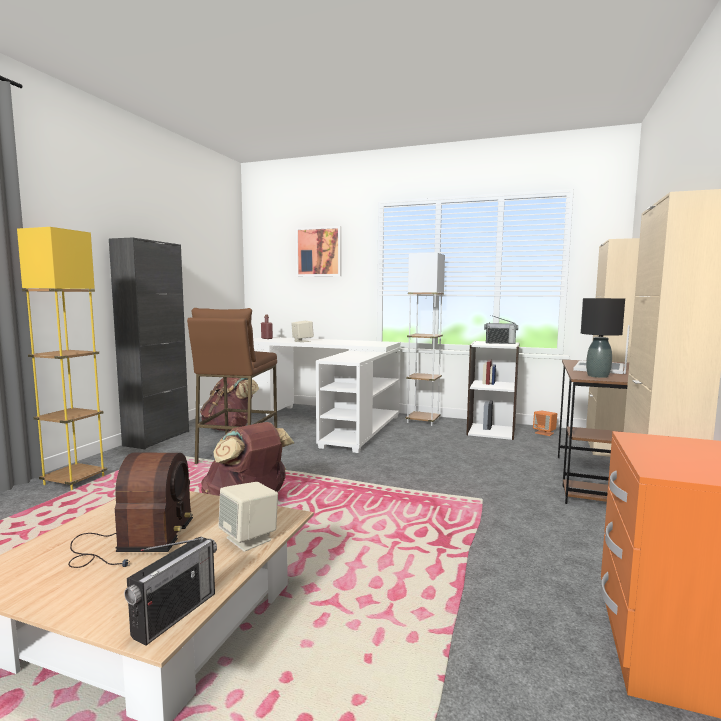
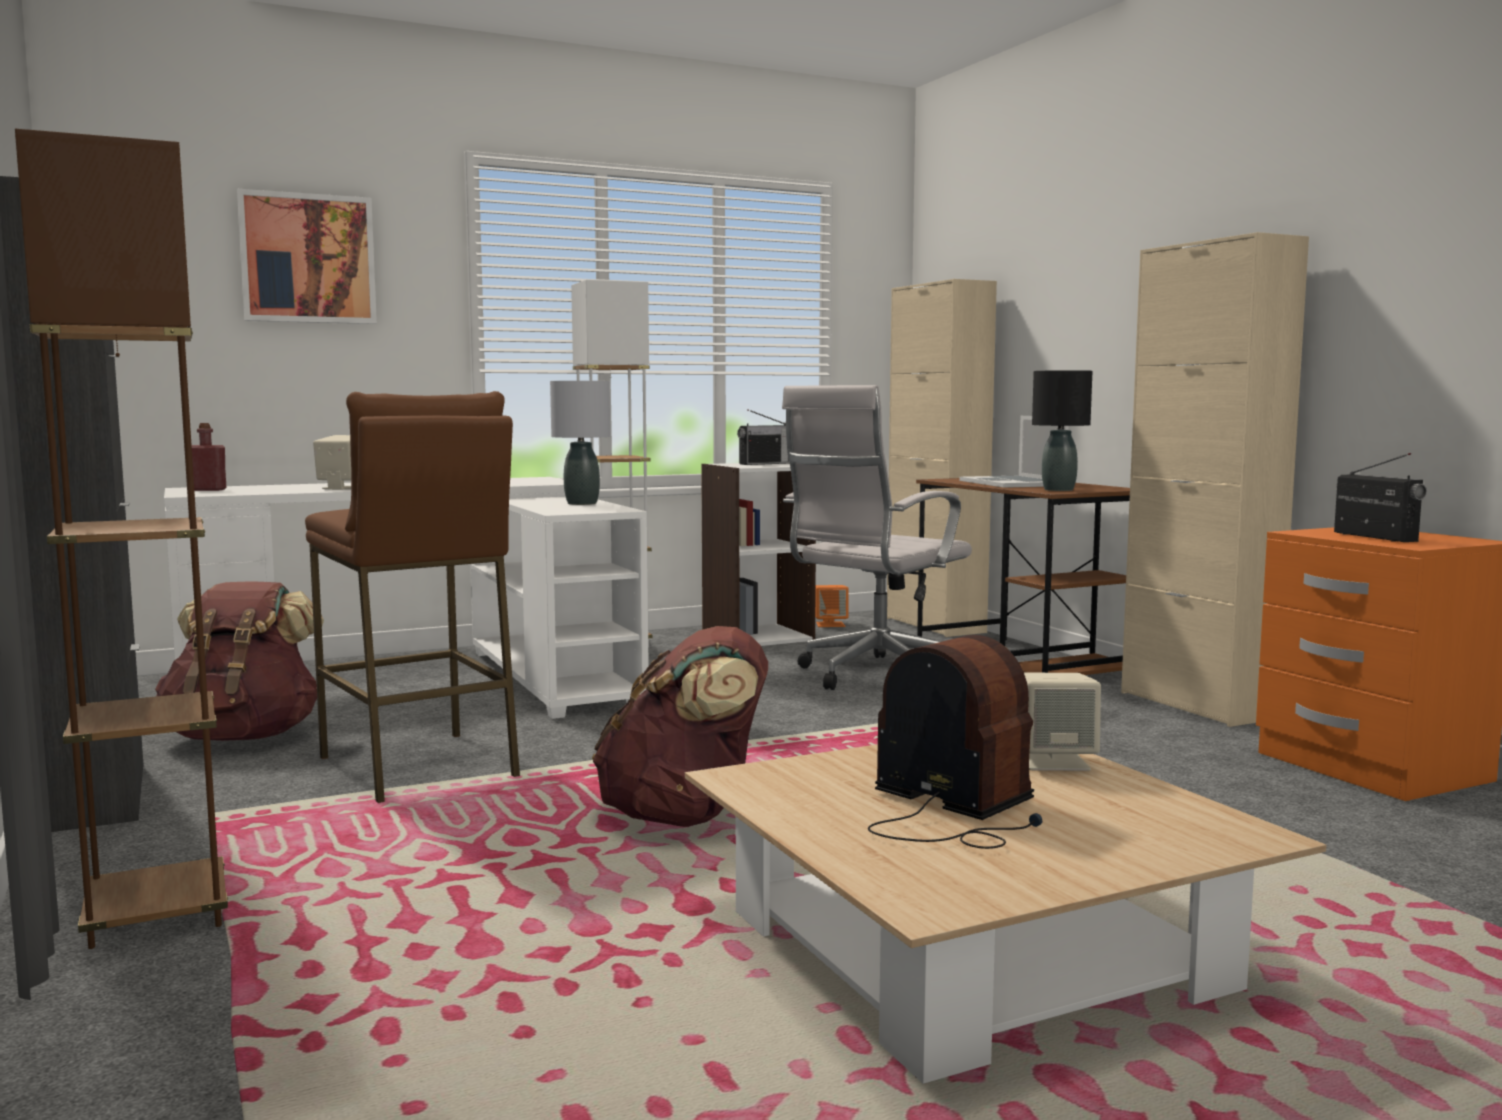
camera: 45 degrees left, 0 degrees up
yellow floor lamp [17,227,107,490] -> brown floor lamp [15,129,228,949]
radio [124,537,217,645] -> radio moved to [1334,453,1427,542]
none -> grey table lamp [550,381,610,505]
none -> white office chair [782,385,972,690]

